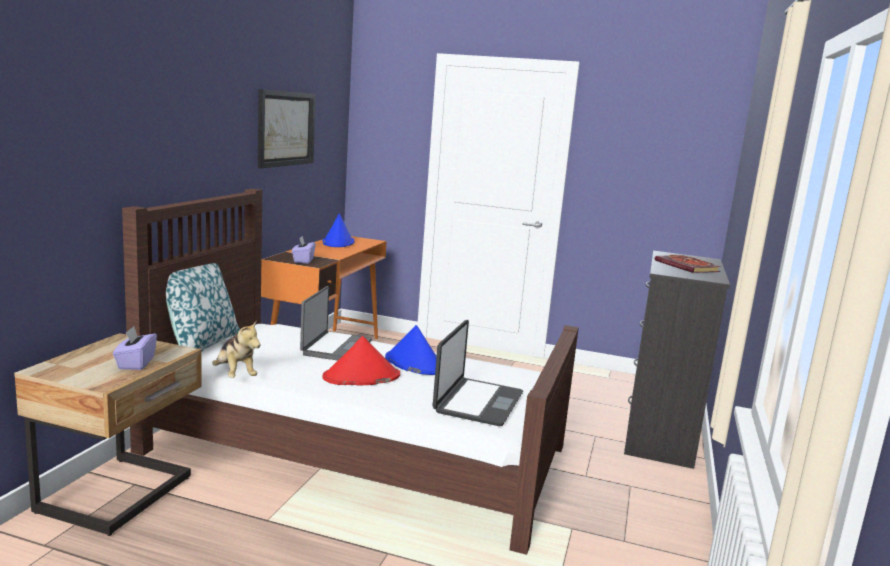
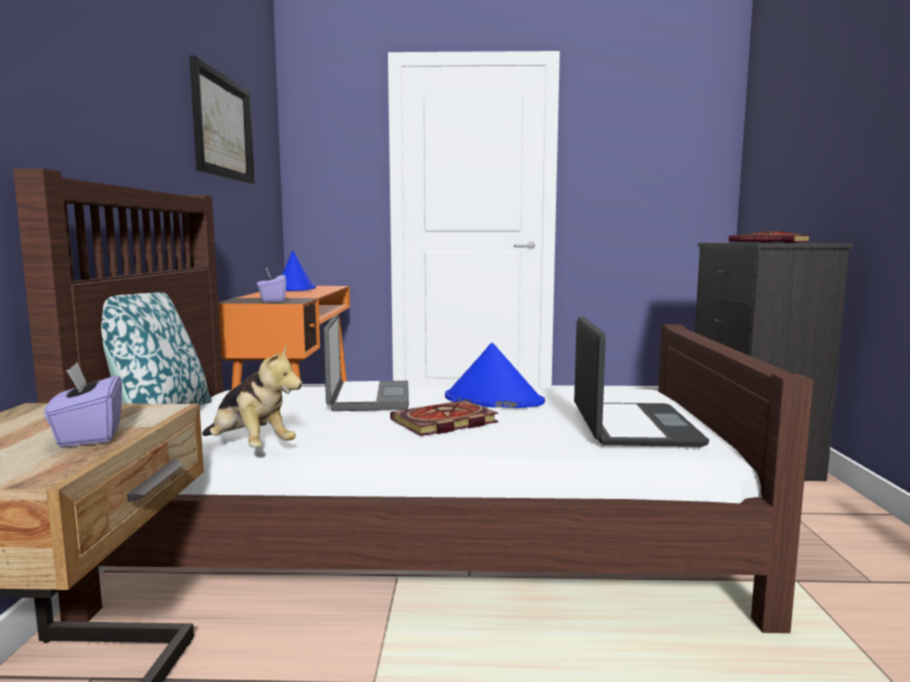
camera: 15 degrees left, 5 degrees down
red hat [322,336,400,385] -> book [390,400,499,436]

